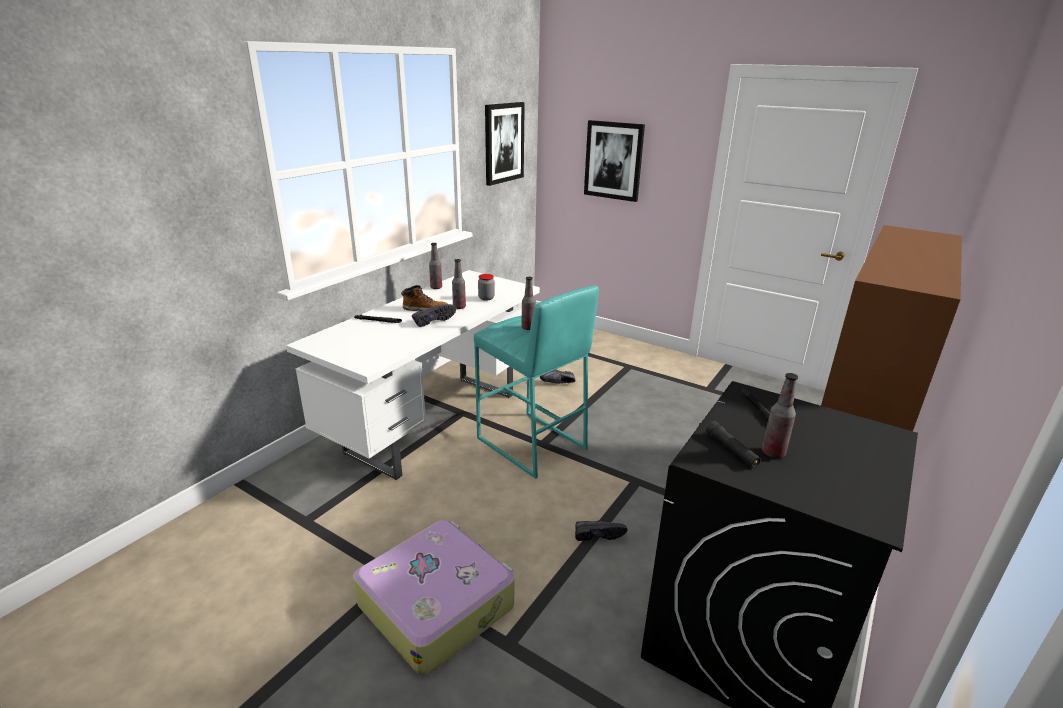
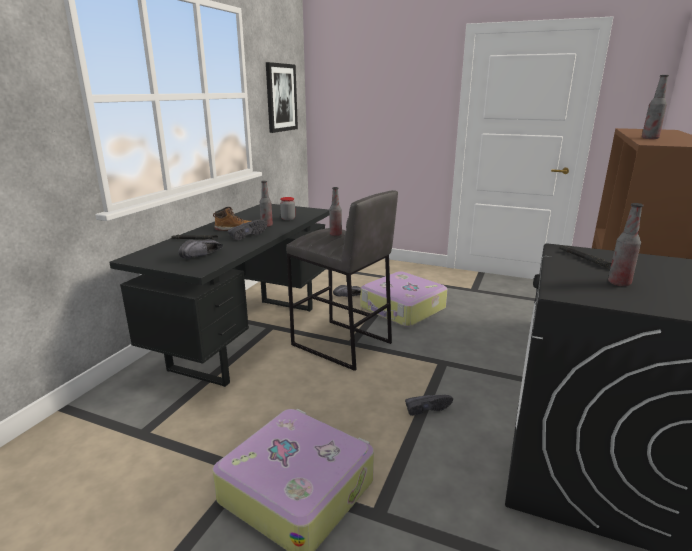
camera: 10 degrees left, 5 degrees down
white desk [286,270,540,480] -> black desk [109,204,329,387]
bottle [429,243,442,289] -> bottle moved to [642,75,669,139]
turquoise stool [474,286,599,479] -> grey stool [286,190,398,371]
picture [584,120,645,202] -> none
black flashlight [706,421,761,468] -> none
none -> black shoe [179,239,223,259]
none -> suitcase [360,271,448,327]

